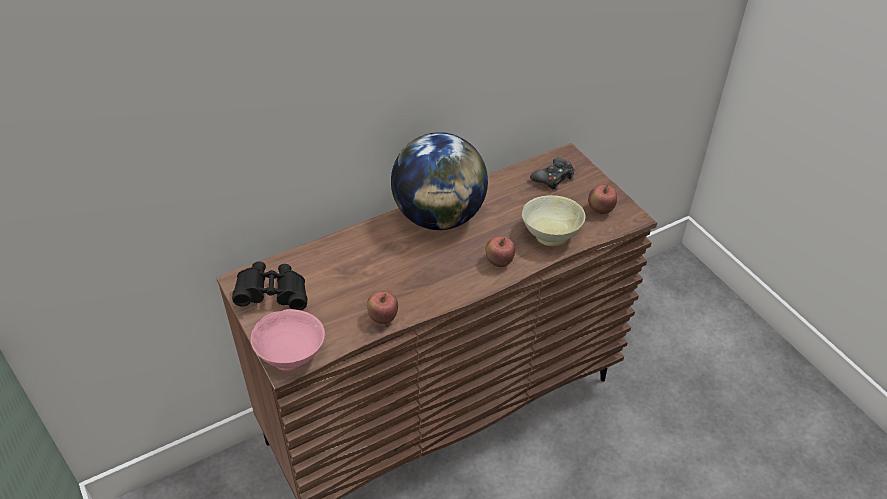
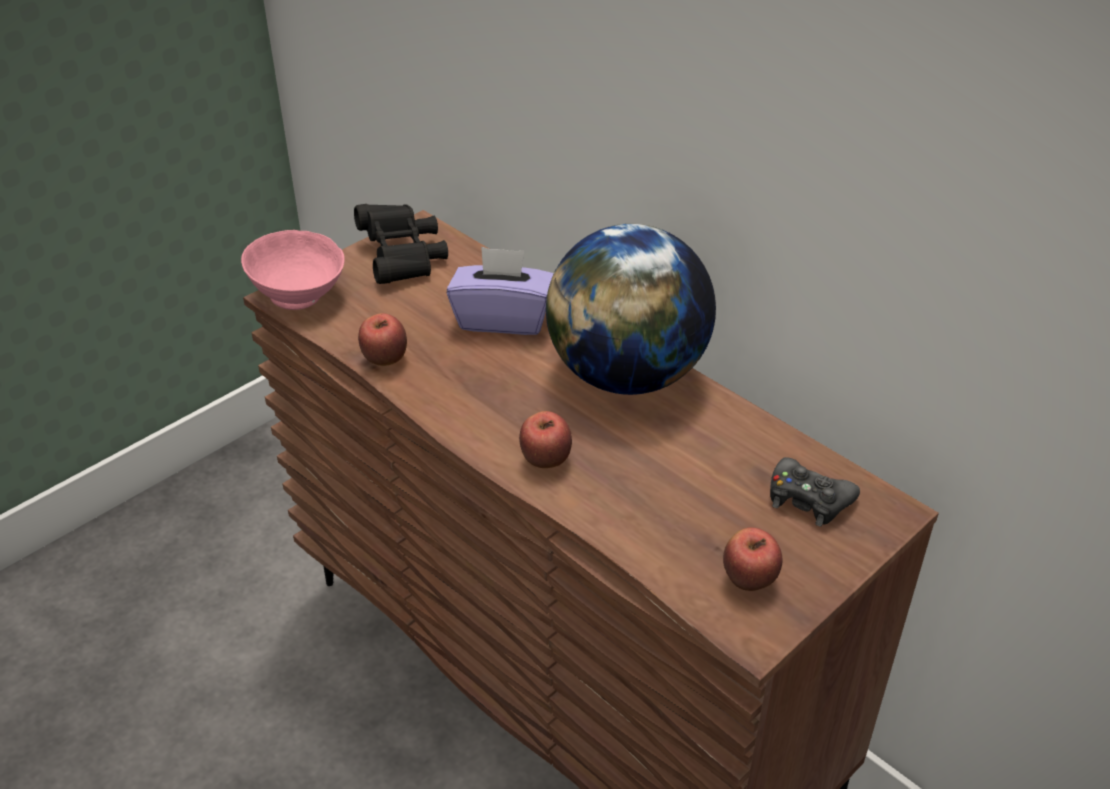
camera: 75 degrees right, 5 degrees down
beige bowl [522,195,586,246] -> none
none -> purple tissue box [447,247,554,335]

